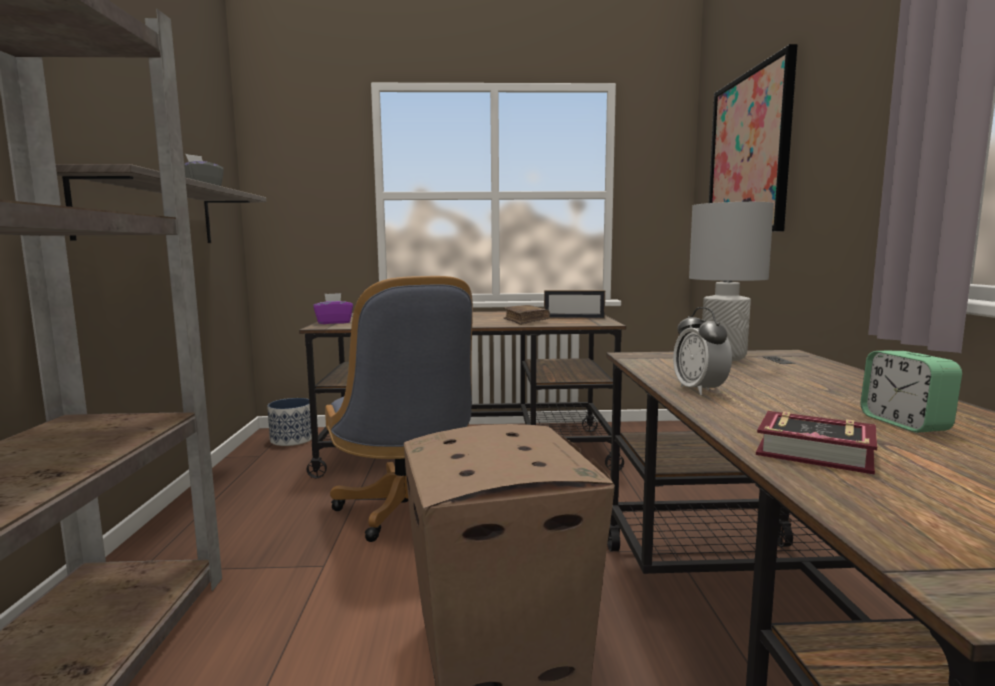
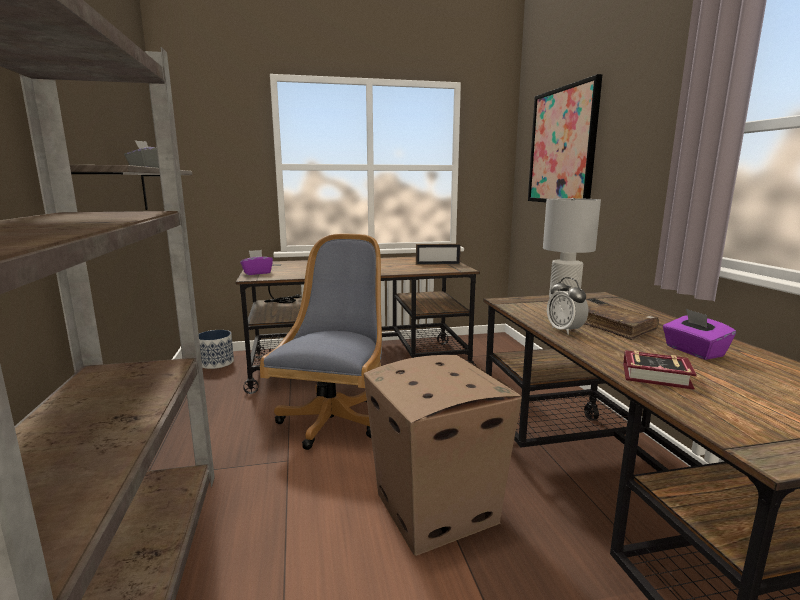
camera: 10 degrees left, 5 degrees up
blue office chair [325,276,473,542] -> blue office chair turned 135 degrees counterclockwise [260,234,382,450]
brown book [503,305,550,325] -> brown book moved to [585,304,659,340]
alarm clock [860,351,962,433] -> purple tissue box [663,309,736,360]

